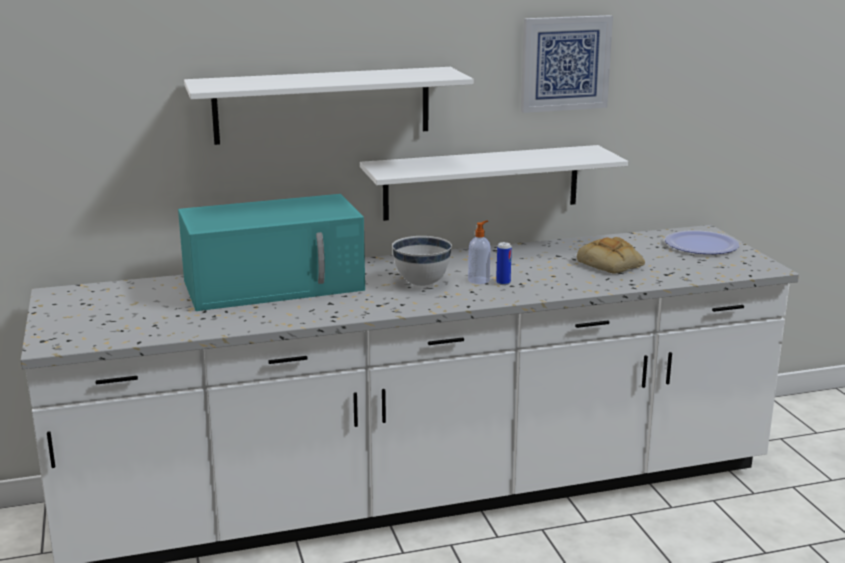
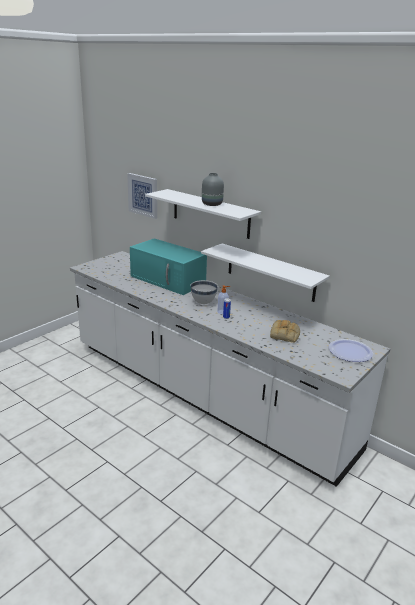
camera: 55 degrees right, 5 degrees up
picture [521,15,613,113] -> picture moved to [127,173,157,219]
none -> grey vase [202,173,224,206]

